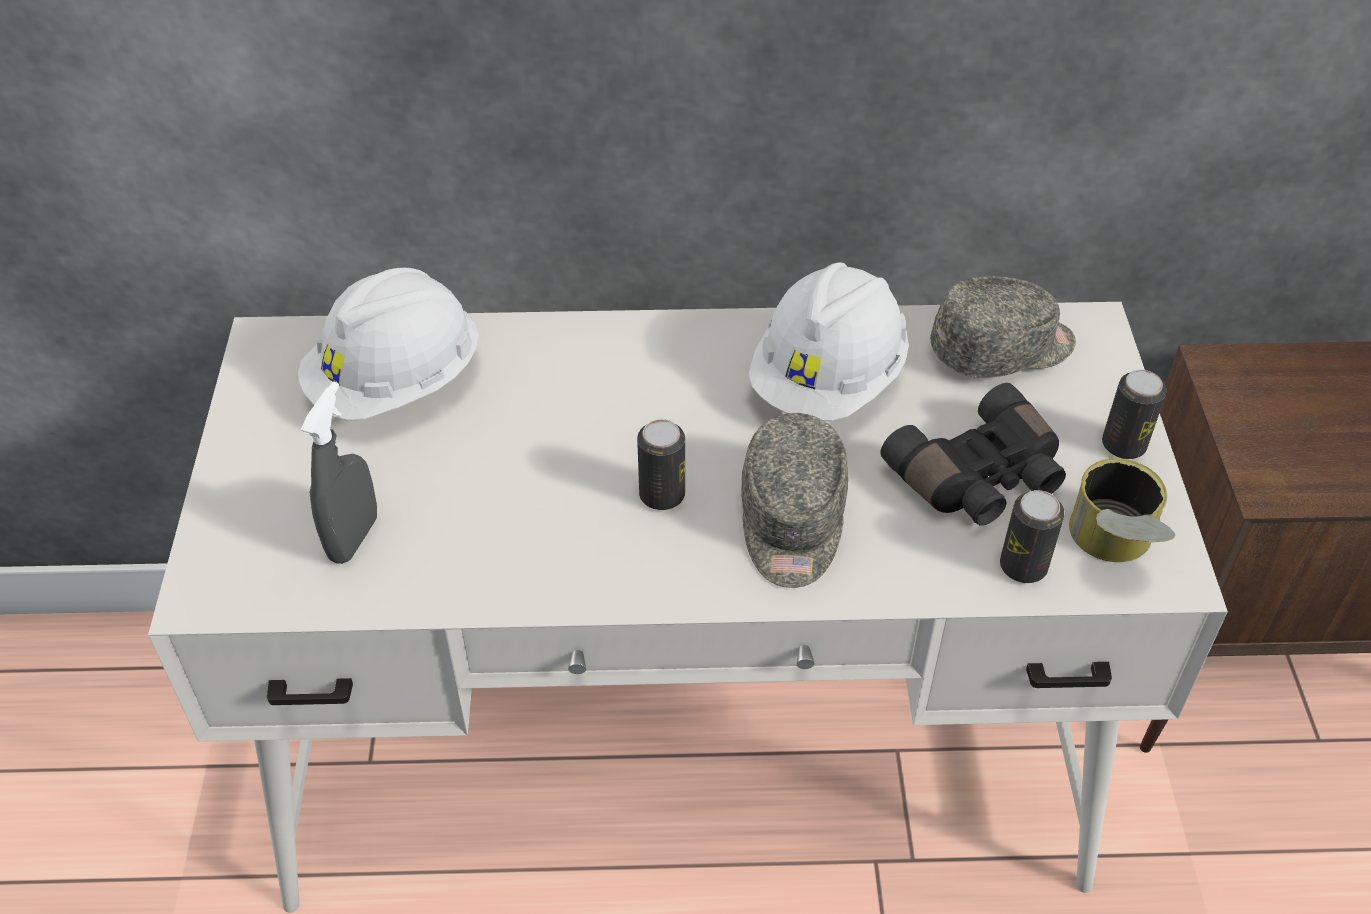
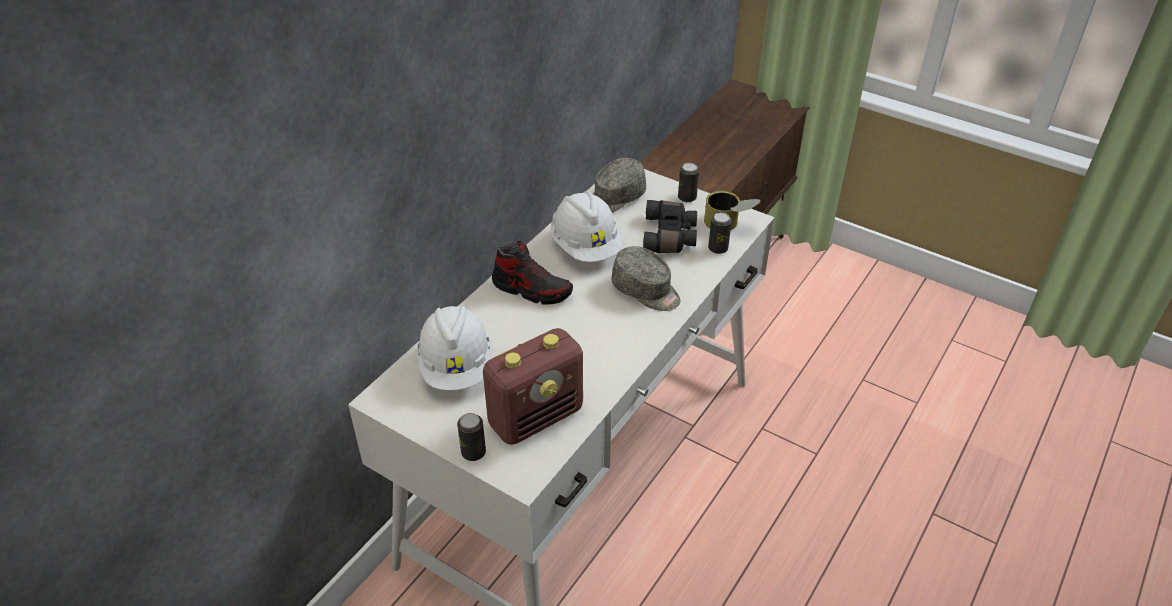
camera: 55 degrees left, 5 degrees down
grey spray bottle [301,381,377,564] -> radio [483,328,583,445]
can [637,419,685,510] -> can moved to [457,413,486,461]
grey cap [930,276,1076,378] -> grey cap turned 150 degrees counterclockwise [593,158,646,213]
none -> shoe [492,241,573,304]

